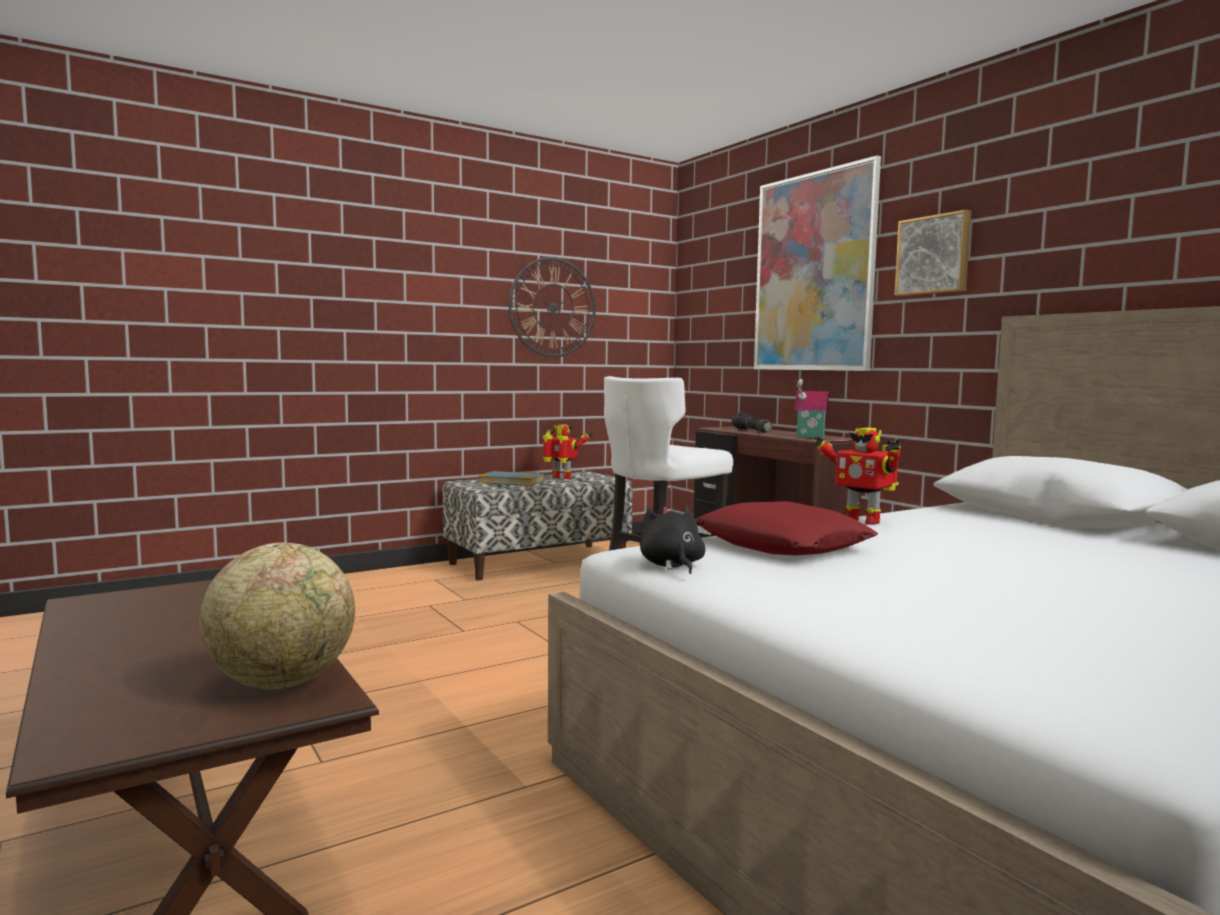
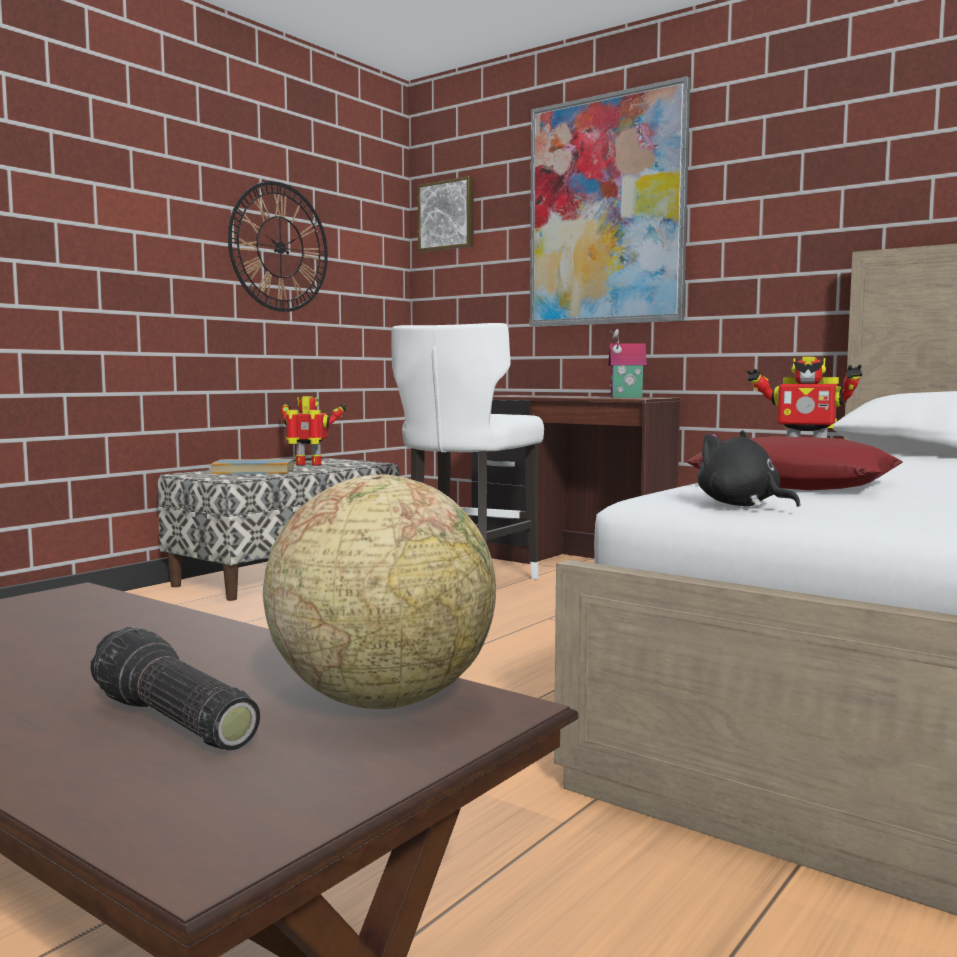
camera: 20 degrees left, 0 degrees up
flashlight [732,412,773,432] -> flashlight moved to [90,627,260,751]
picture [894,210,971,296] -> picture moved to [418,176,474,252]

